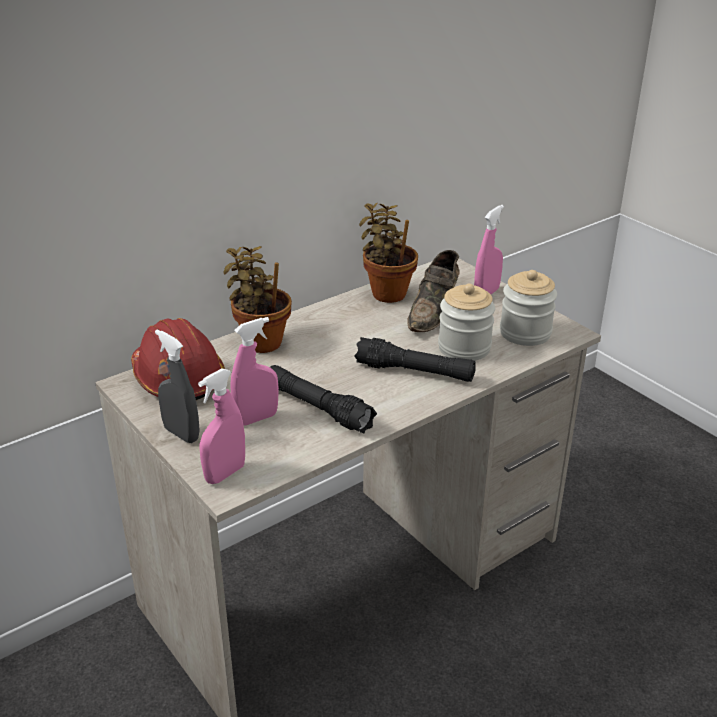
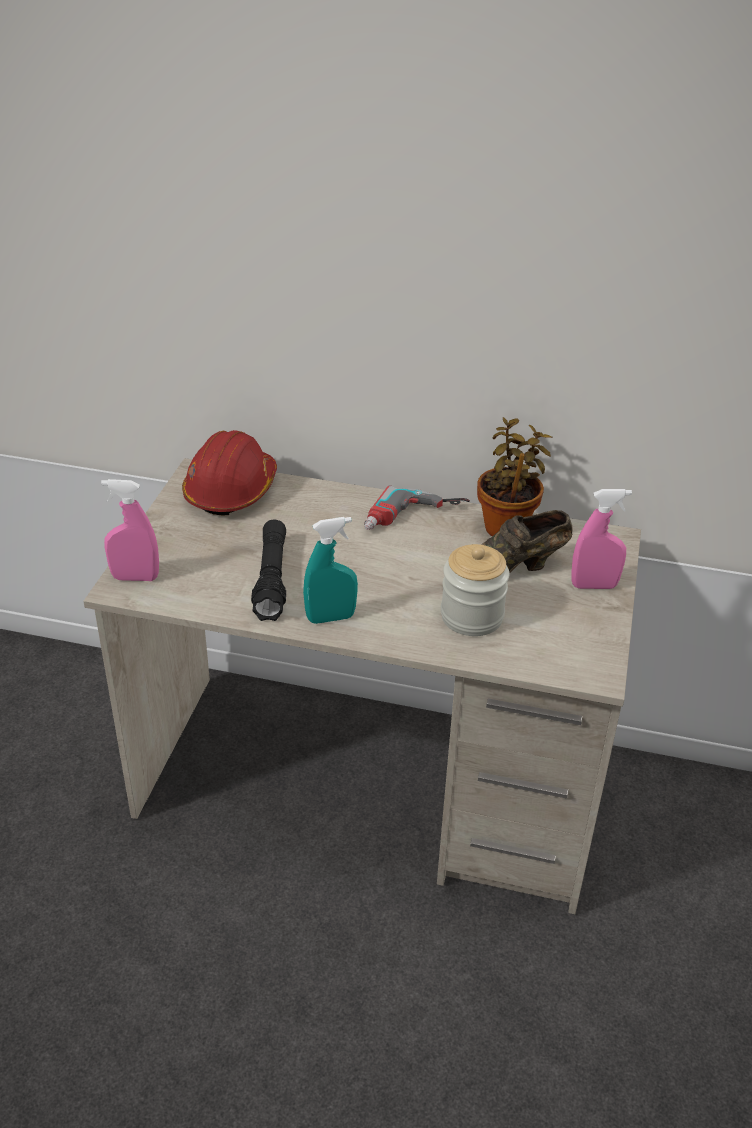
camera: 50 degrees right, 5 degrees up
grey spray bottle [155,329,200,443] -> none
potted plant [223,246,292,353] -> none
pink spray bottle [230,317,279,426] -> none
black flashlight [354,337,476,382] -> none
jar [500,270,557,346] -> none
none -> turquoise spray bottle [303,517,358,624]
none -> power drill [364,485,470,530]

